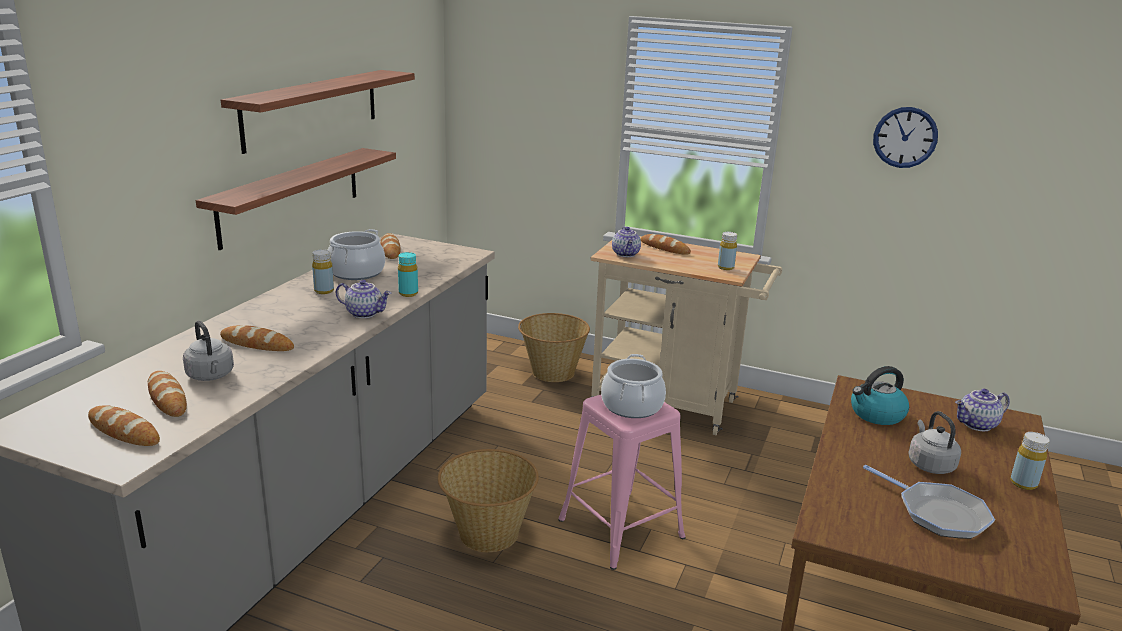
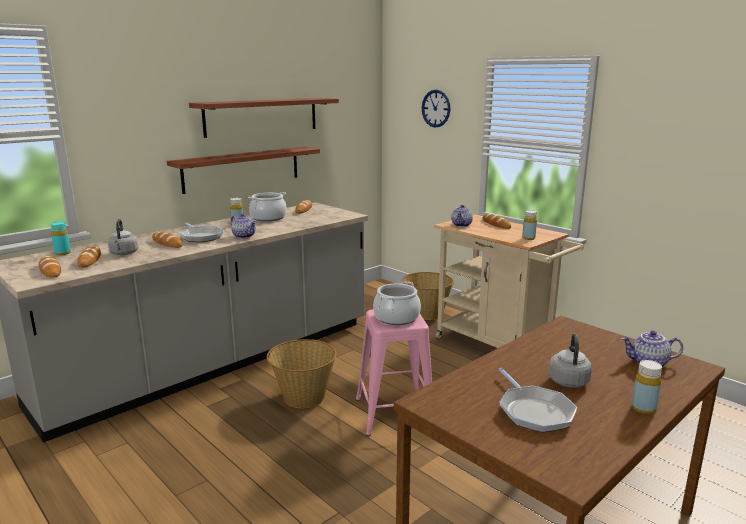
camera: 25 degrees right, 5 degrees down
turquoise bottle [398,252,418,297] -> turquoise bottle moved to [51,222,71,255]
kettle [851,366,909,425] -> none
wall clock [873,107,938,168] -> wall clock moved to [422,90,450,128]
none -> frying pan [180,223,224,242]

